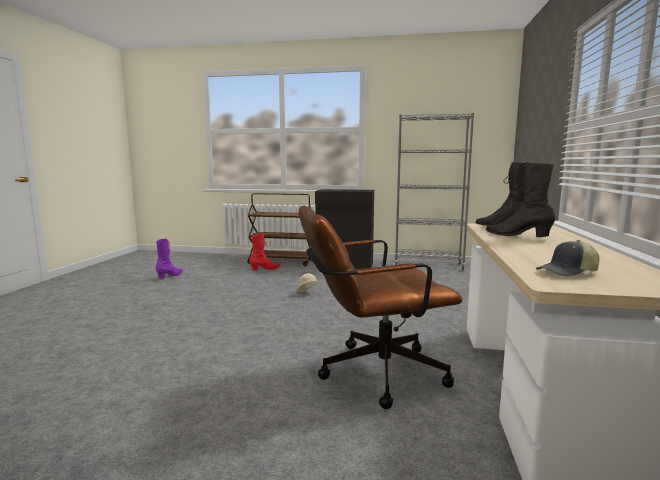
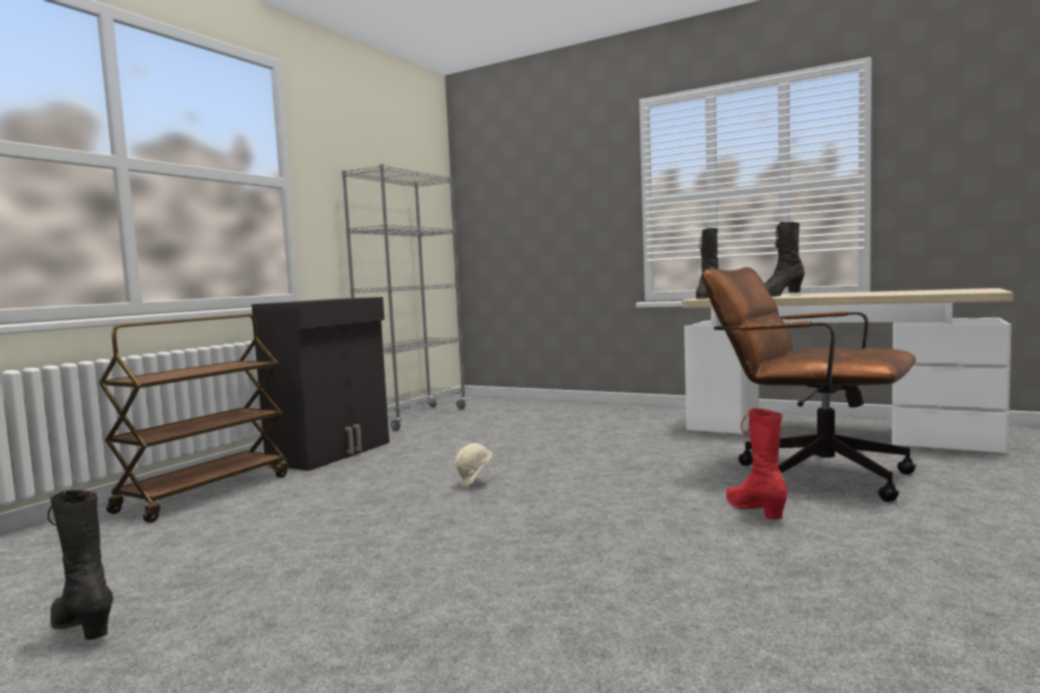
camera: 70 degrees left, 5 degrees down
purple boot [156,239,183,279] -> black boot [48,490,113,640]
red boot [249,234,281,270] -> red boot moved to [726,408,788,519]
brown office chair [299,206,462,409] -> brown office chair turned 120 degrees clockwise [702,267,916,502]
cap [536,240,600,277] -> none

